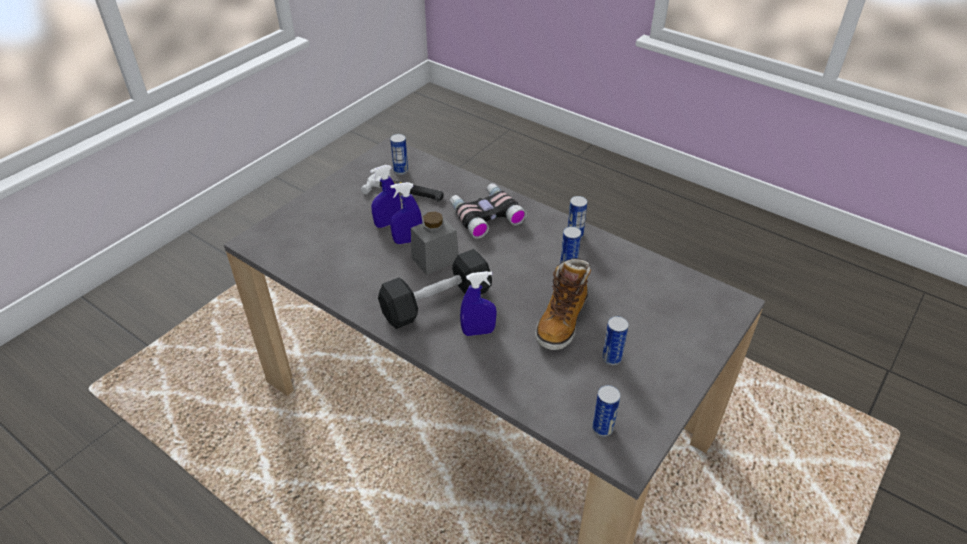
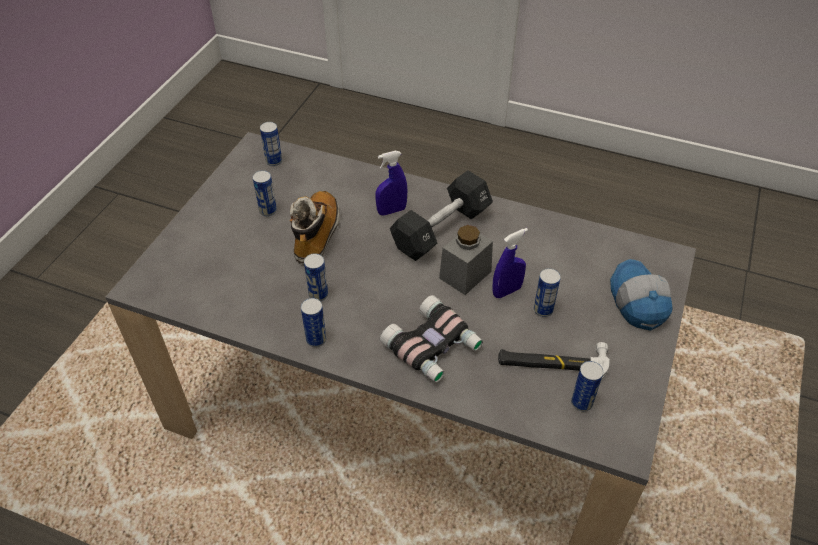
camera: 165 degrees right, 5 degrees up
blue spray bottle [370,165,401,228] -> can [534,268,561,317]
none -> cap [610,259,672,331]

